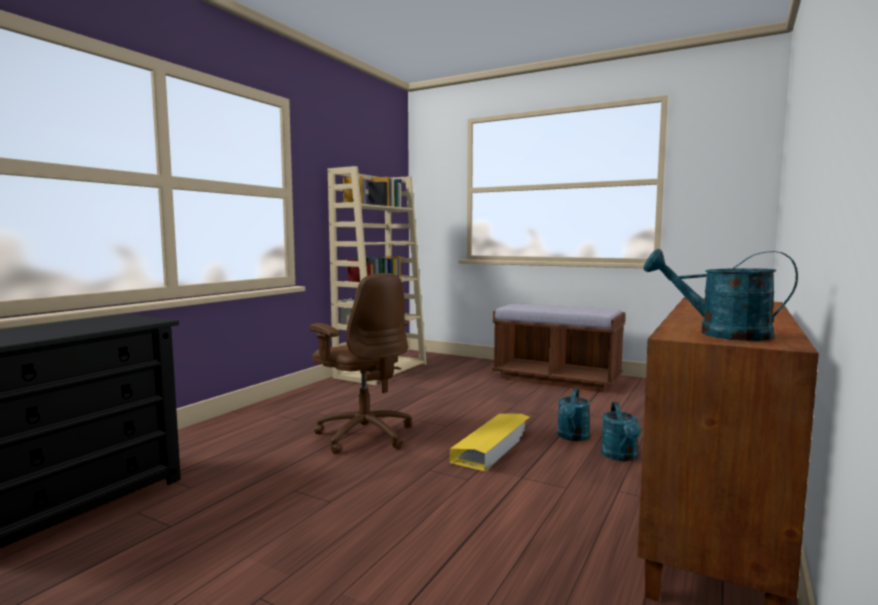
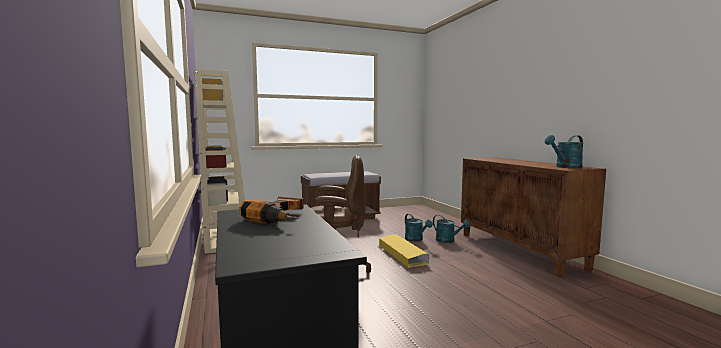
camera: 50 degrees left, 0 degrees up
none -> power drill [239,196,304,224]

